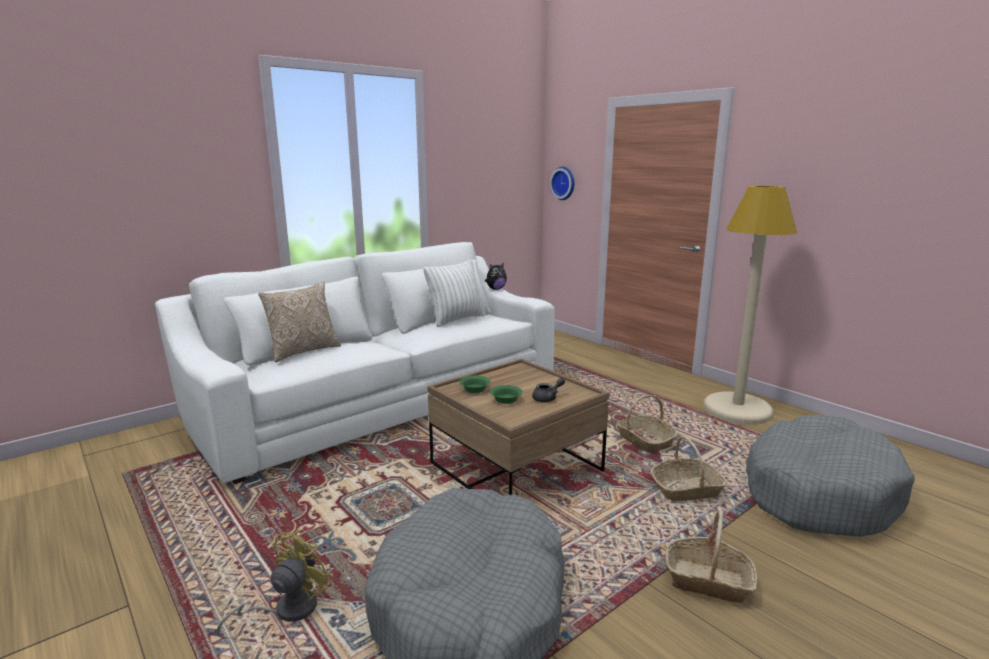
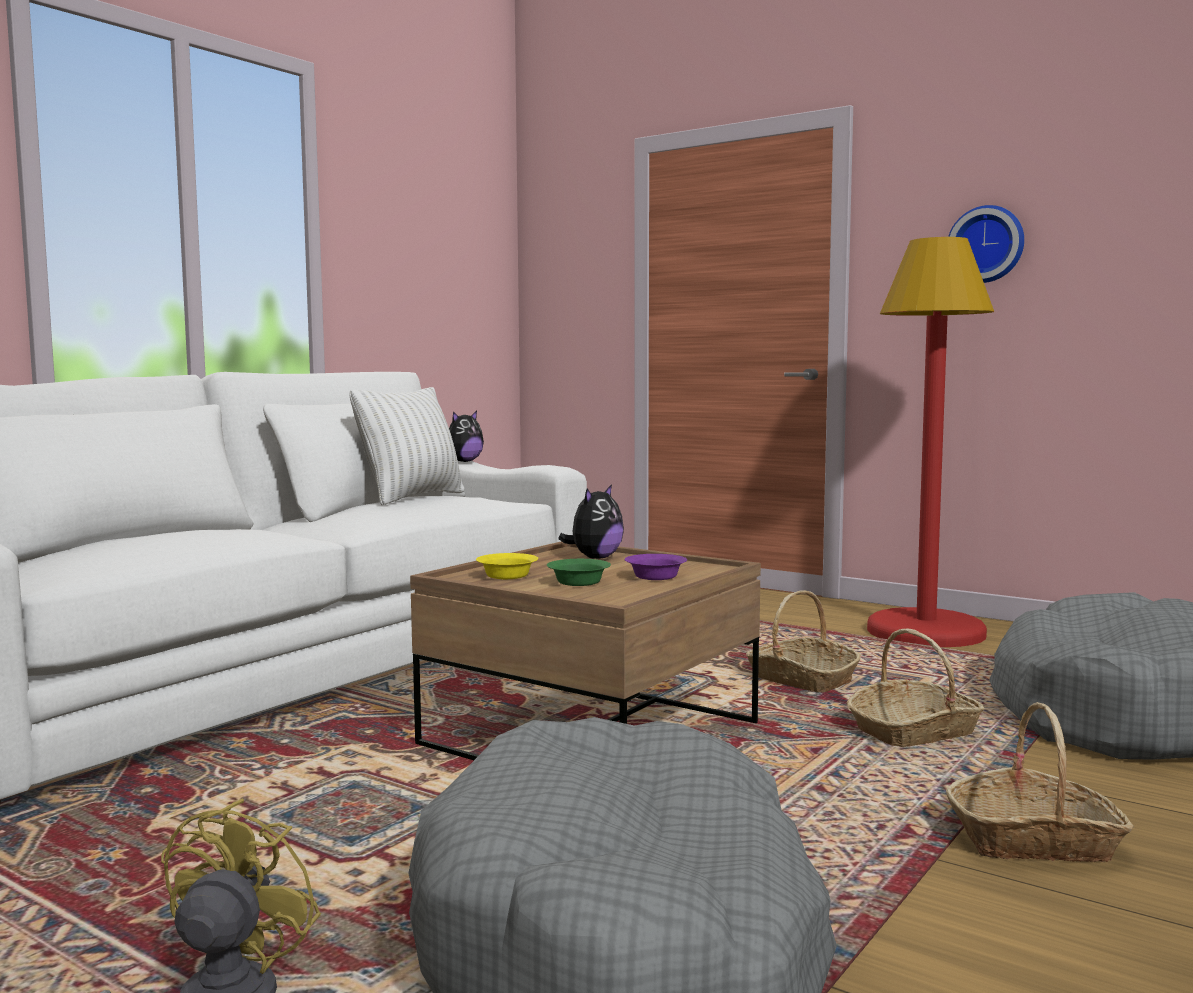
camera: 15 degrees left, 10 degrees down
pillow [258,282,341,362] -> none
green bowl [459,376,491,393] -> yellow bowl [476,553,538,579]
grey teapot [532,377,565,402] -> purple bowl [625,554,687,580]
wall clock [550,167,575,200] -> wall clock moved to [948,205,1024,283]
beige floor lamp [703,186,797,425] -> red floor lamp [867,237,994,647]
none -> plush toy [558,484,624,559]

